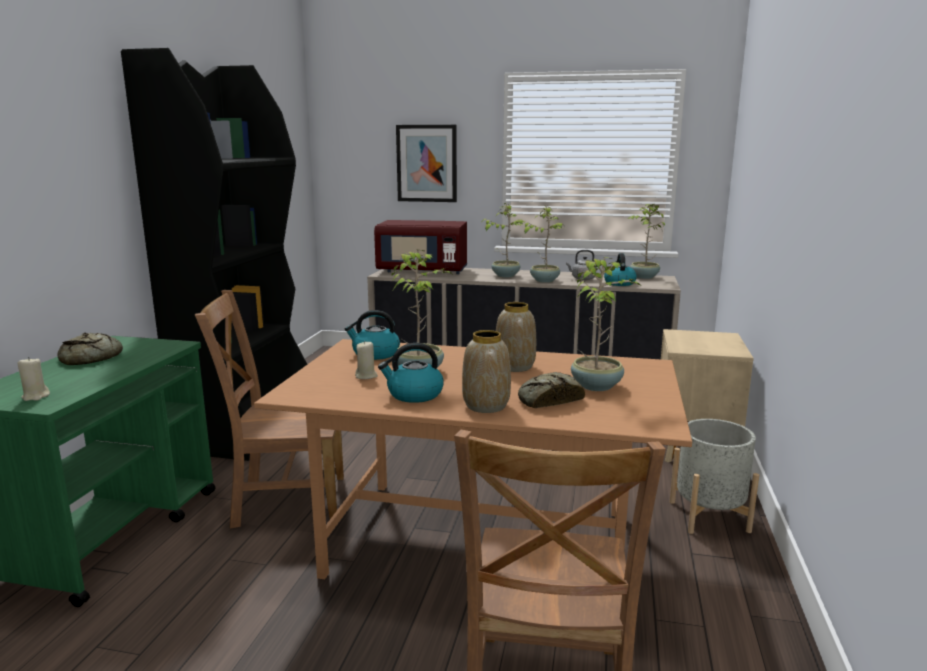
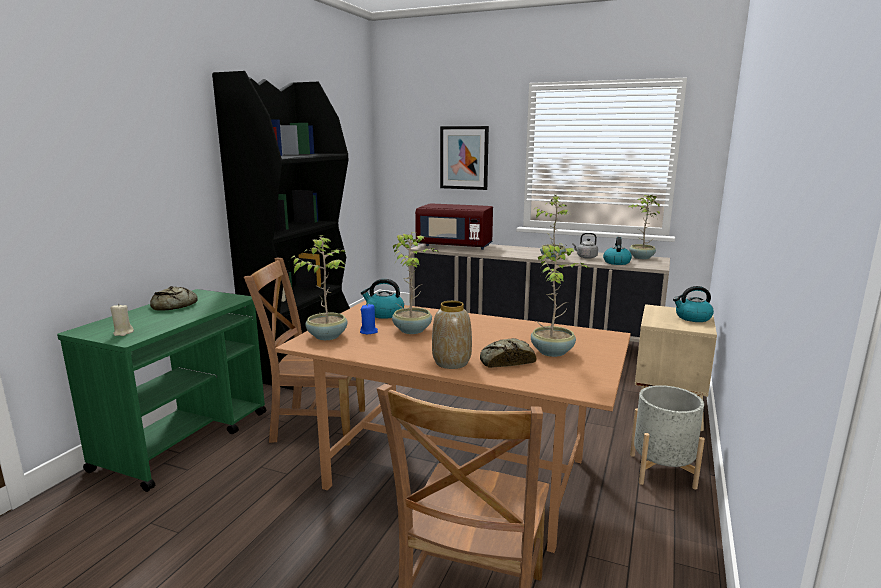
camera: 10 degrees right, 0 degrees up
beige candle [355,341,378,379] -> blue candle [360,304,378,334]
kettle [378,343,444,403] -> kettle moved to [673,286,714,322]
potted plant [482,203,525,278] -> potted plant moved to [290,235,347,340]
vase [496,302,536,372] -> none

